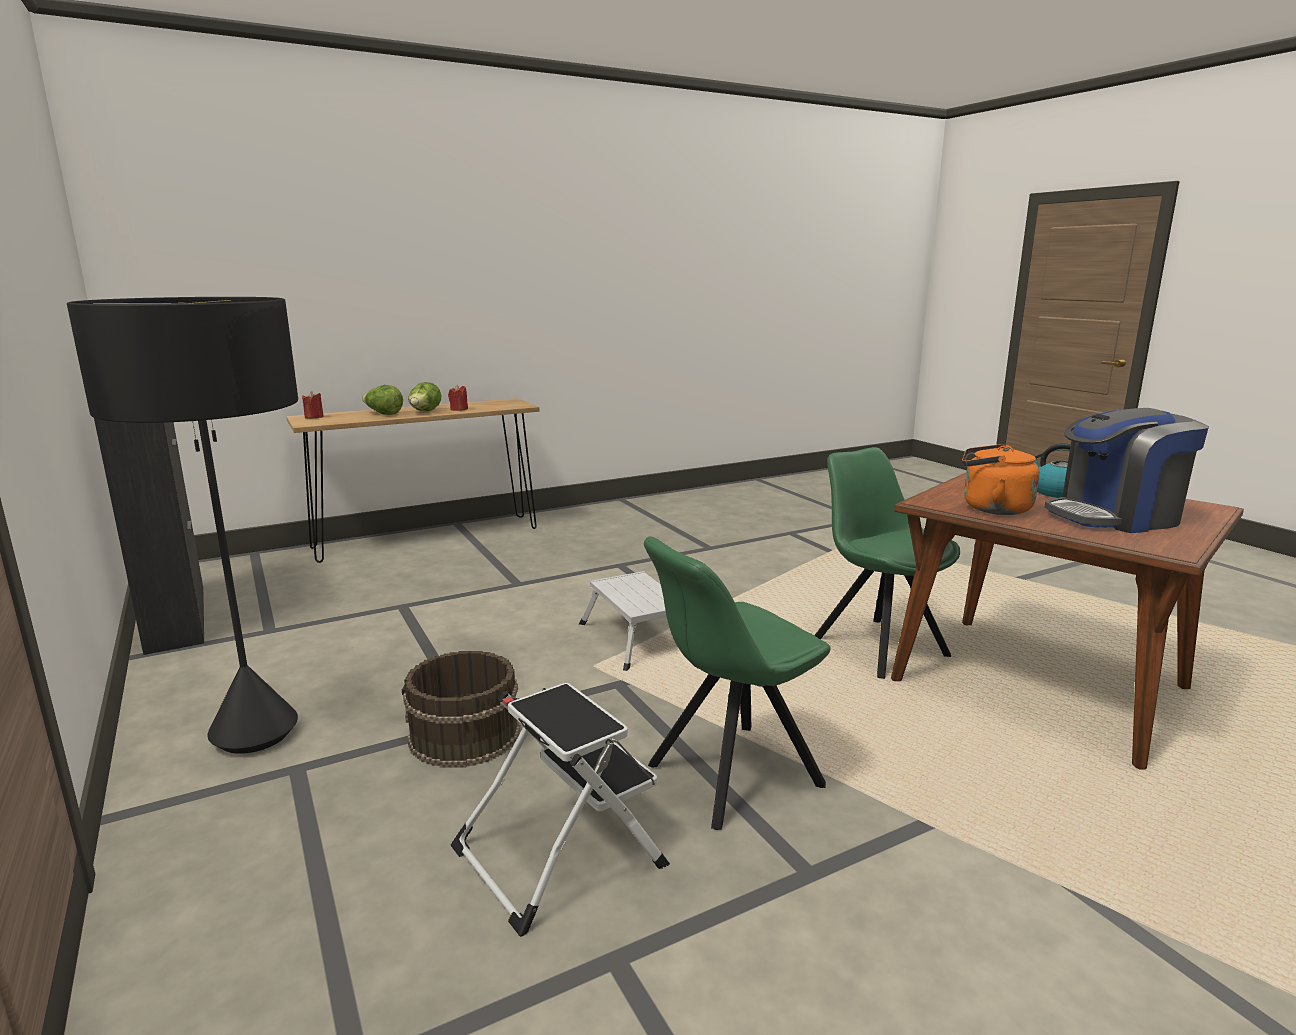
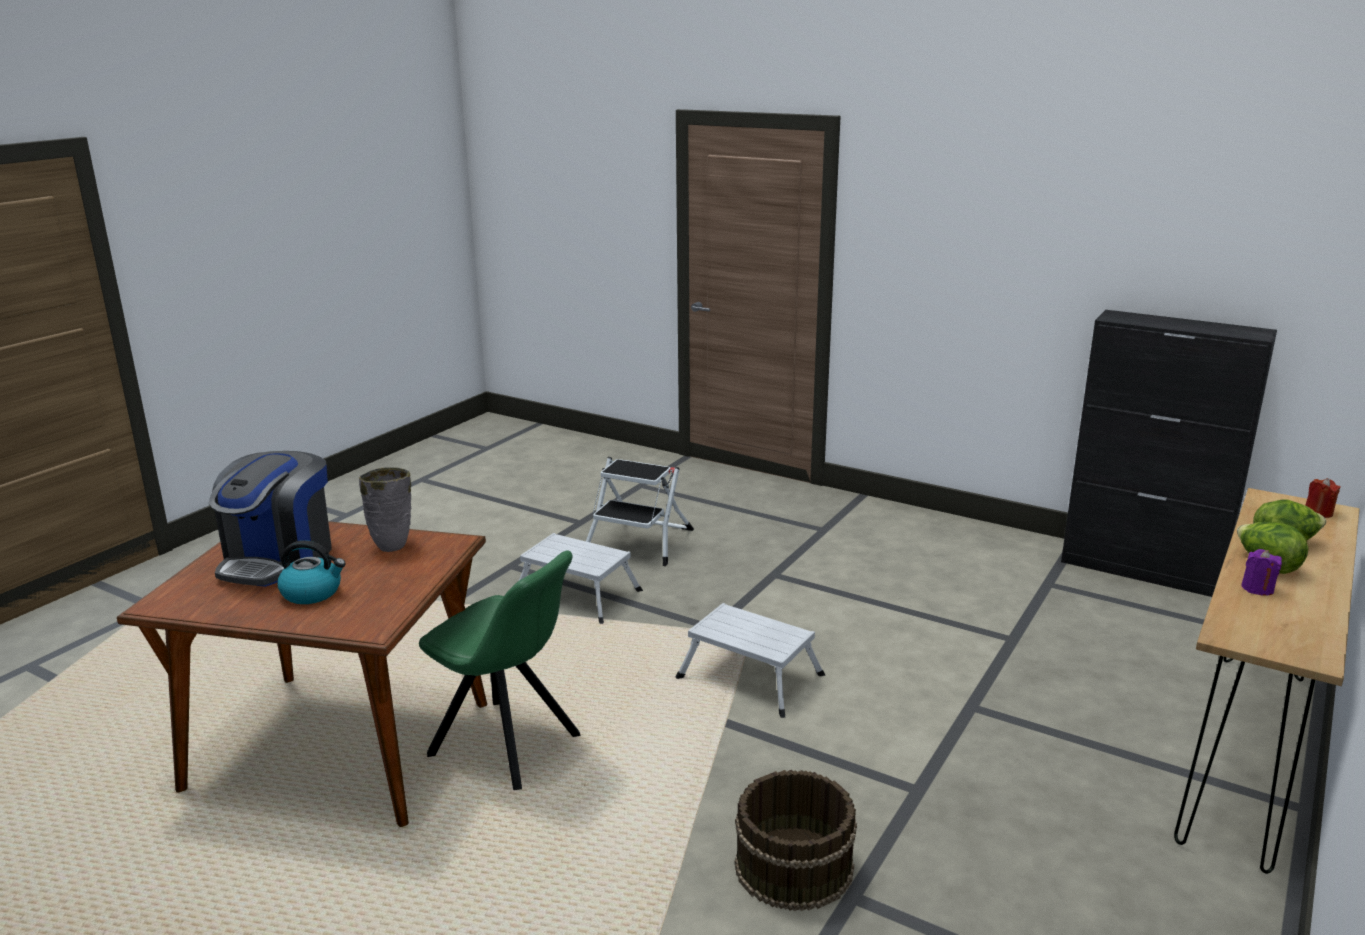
camera: 150 degrees right, 5 degrees up
black floor lamp [67,297,298,754] -> none
brown bucket [402,651,520,767] -> brown bucket moved to [734,770,857,911]
red candle [448,385,468,411] -> purple candle [1241,549,1282,596]
green chair [644,536,831,830] -> white step ladder [519,533,643,624]
orange kettle [962,444,1040,515] -> grey vase [359,467,411,552]
coffee machine [1044,408,1209,533] -> coffee machine turned 150 degrees clockwise [209,451,331,587]

